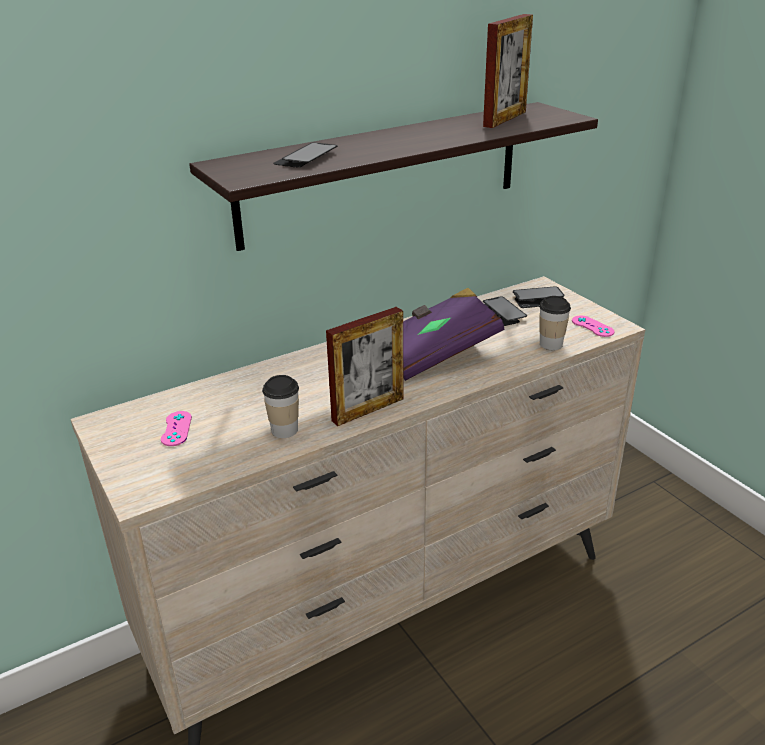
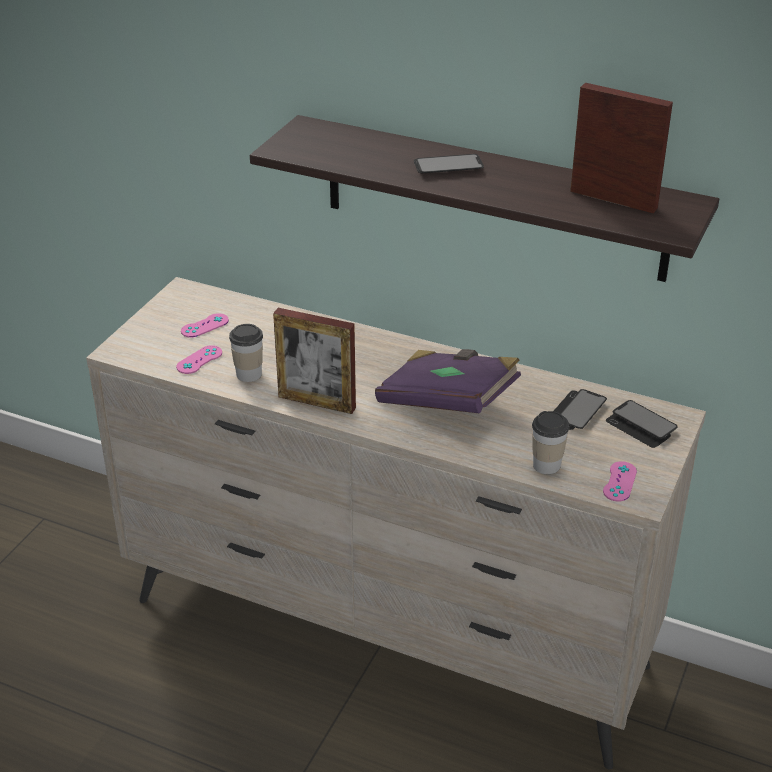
camera: 55 degrees right, 5 degrees up
phone [273,142,338,167] -> phone moved to [414,154,484,173]
picture frame [483,14,533,128] -> picture frame turned 150 degrees counterclockwise [570,83,673,213]
none -> pink game controller [176,345,222,374]

